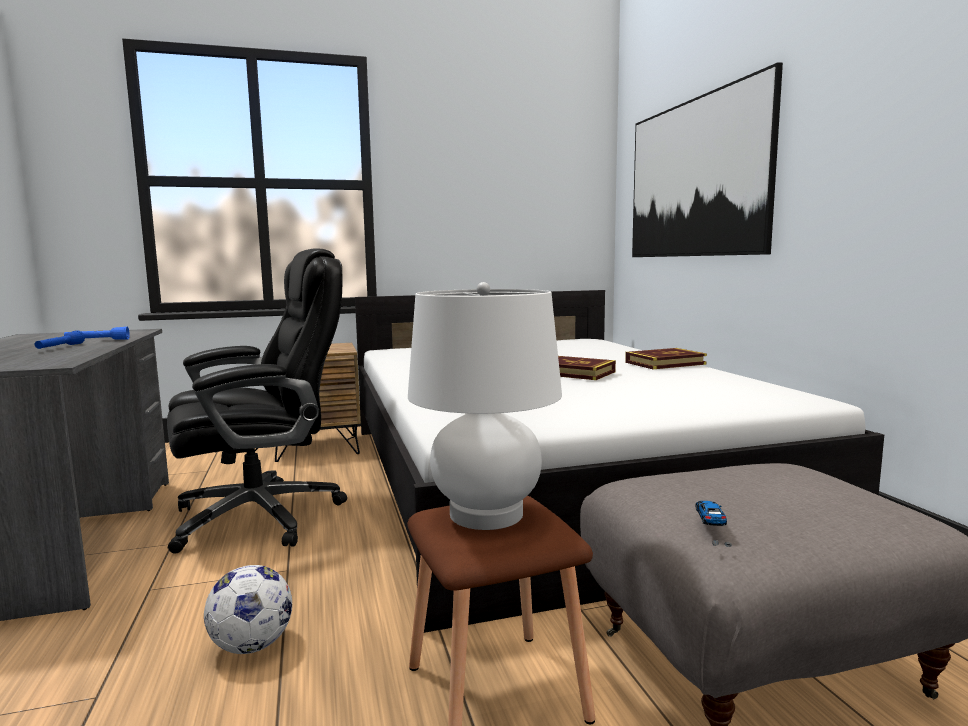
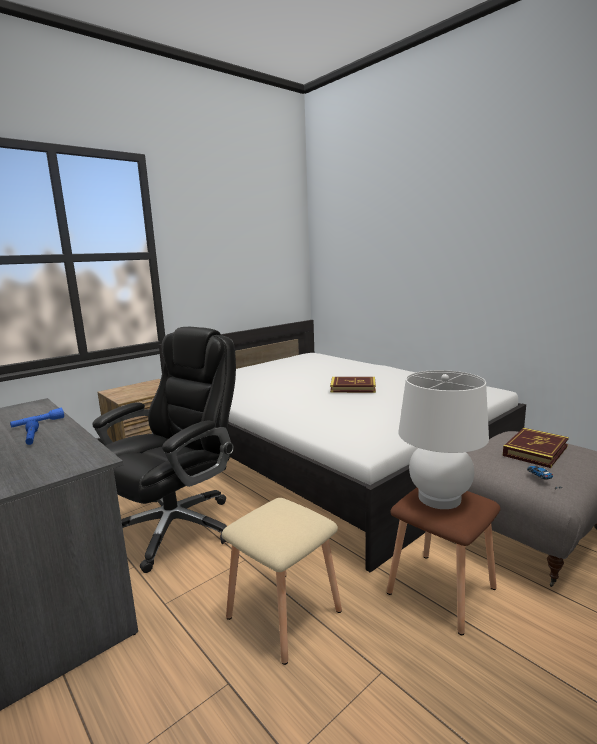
camera: 25 degrees left, 5 degrees up
football [204,565,292,654] -> beige stool [222,498,342,665]
book [625,348,707,369] -> book moved to [503,428,569,468]
picture [632,62,783,257] -> none

